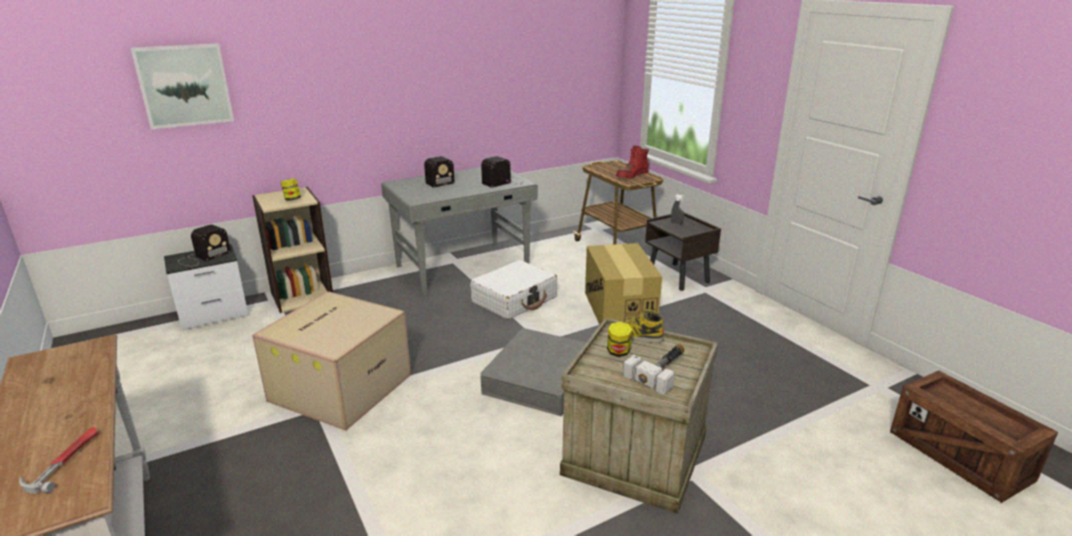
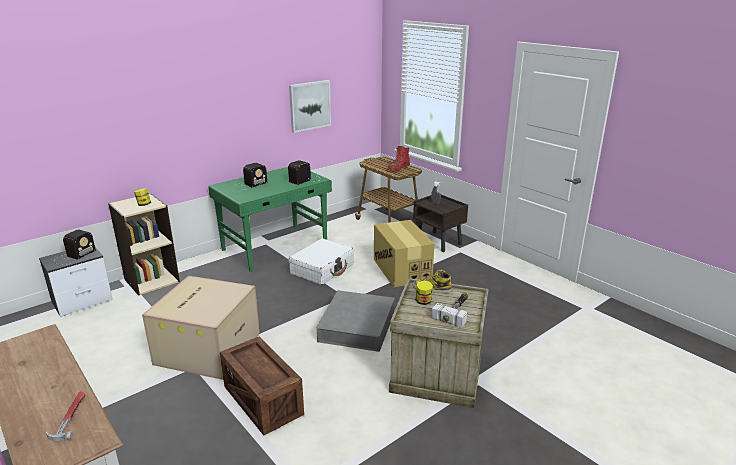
camera: 10 degrees left, 0 degrees up
picture [131,43,234,129] -> picture moved to [289,80,331,133]
grey desk [381,167,538,296] -> green desk [208,167,332,272]
crate [890,371,1058,503] -> crate moved to [220,337,304,436]

